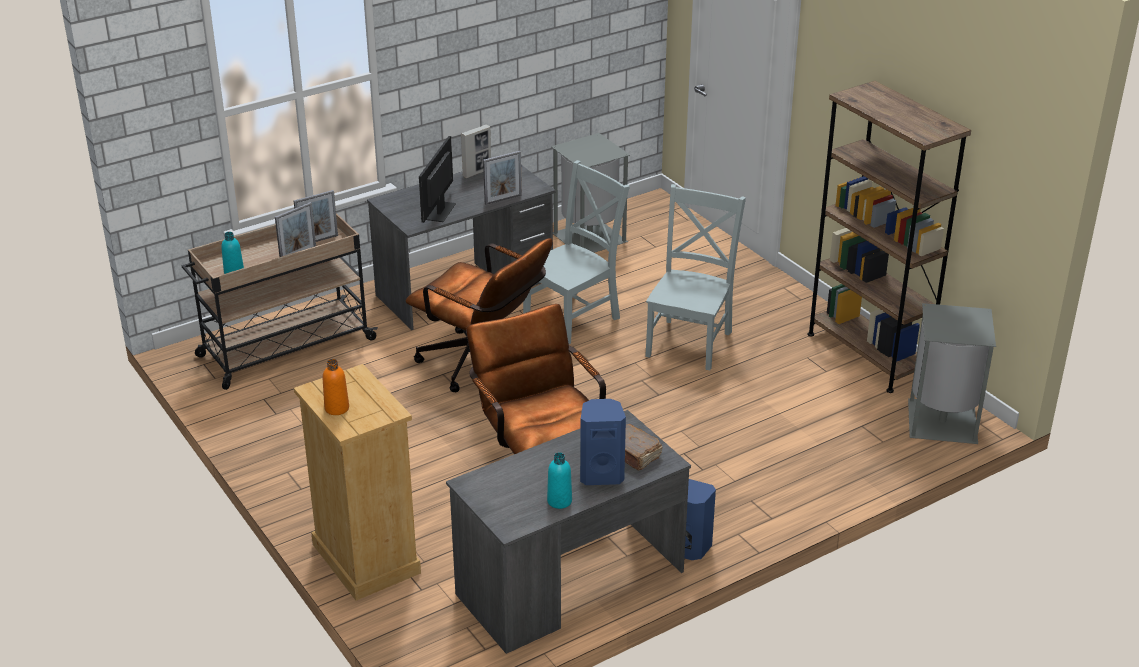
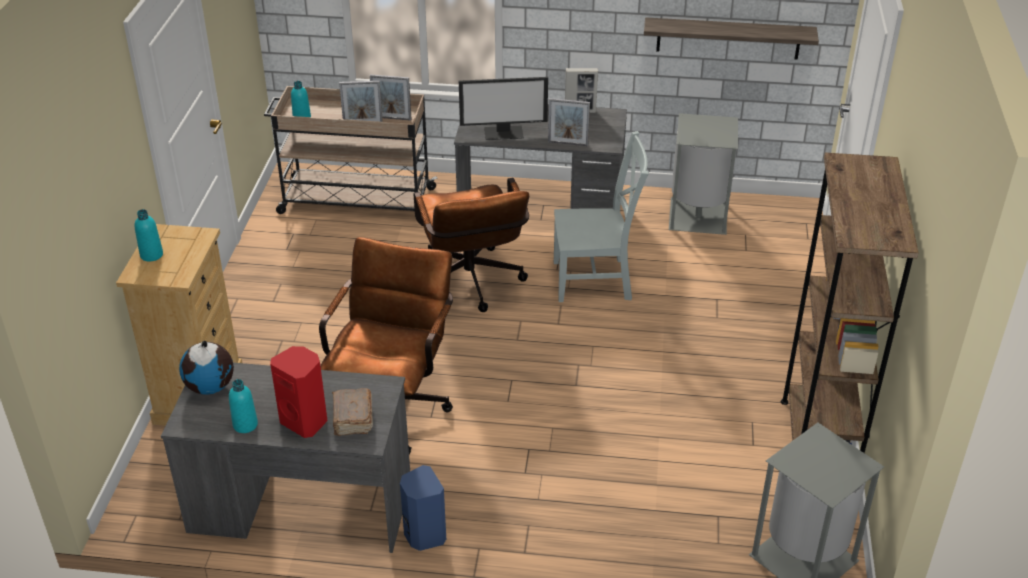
camera: 40 degrees right, 5 degrees up
orange bottle [323,359,349,415] -> turquoise bottle [135,209,163,262]
monitor [419,136,456,223] -> monitor turned 150 degrees counterclockwise [459,77,548,140]
blue speaker [580,399,626,485] -> red speaker [270,346,328,438]
grey chair [645,184,746,371] -> none
none -> globe [179,341,234,395]
none -> shelf [644,17,819,60]

